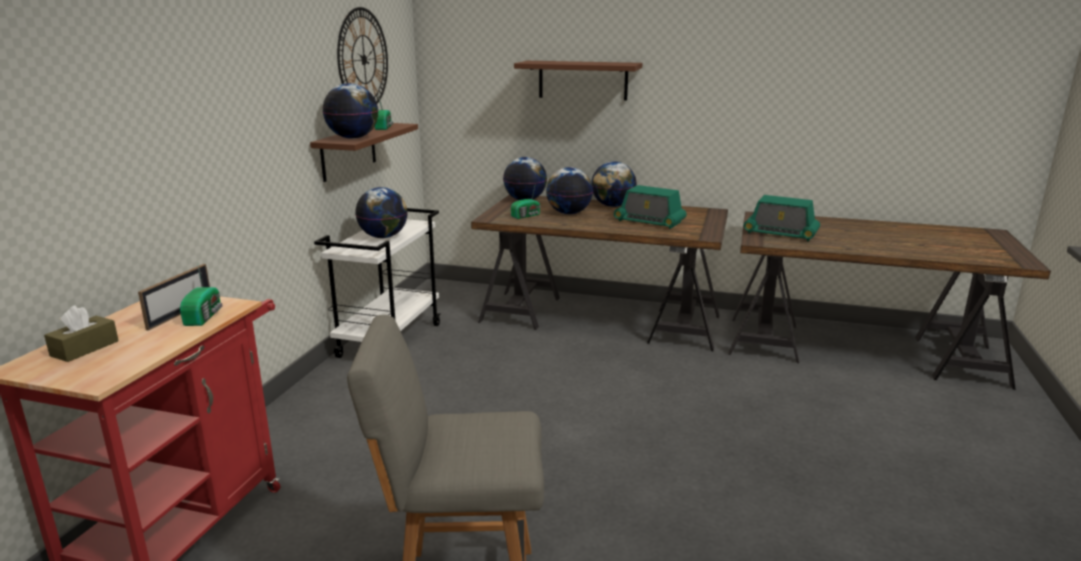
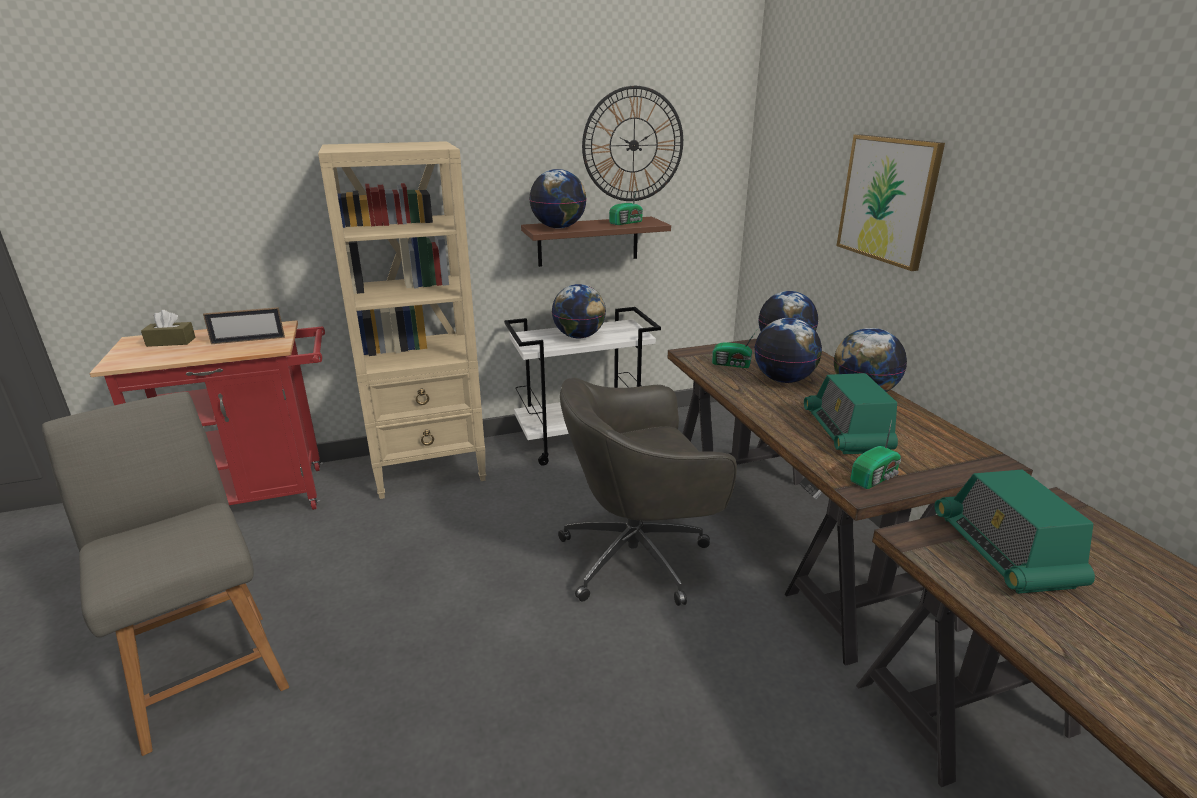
camera: 55 degrees right, 5 degrees up
radio [180,262,222,326] -> radio moved to [850,420,901,489]
brown shelf [514,61,642,101] -> picture [837,134,945,271]
none -> beige bookcase [318,141,486,499]
none -> grey office chair [558,377,737,606]

